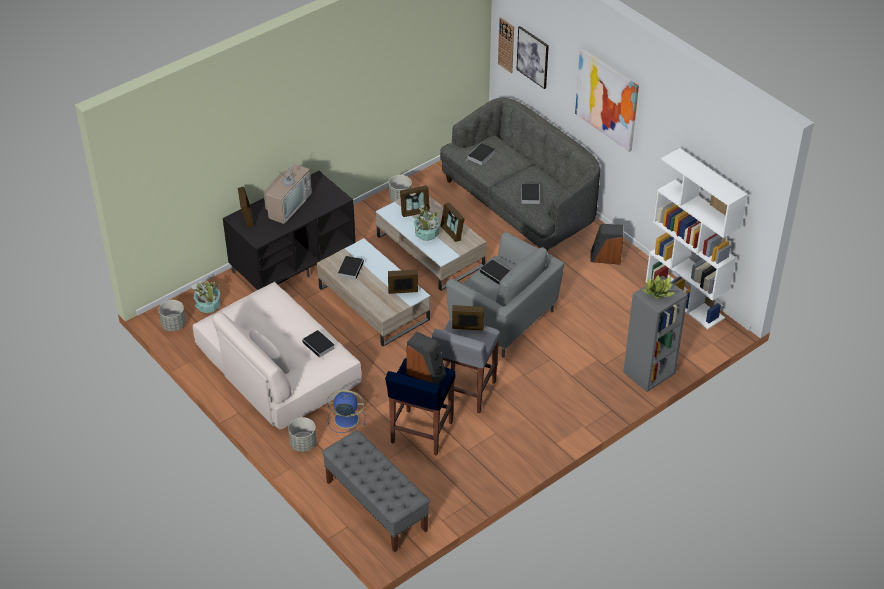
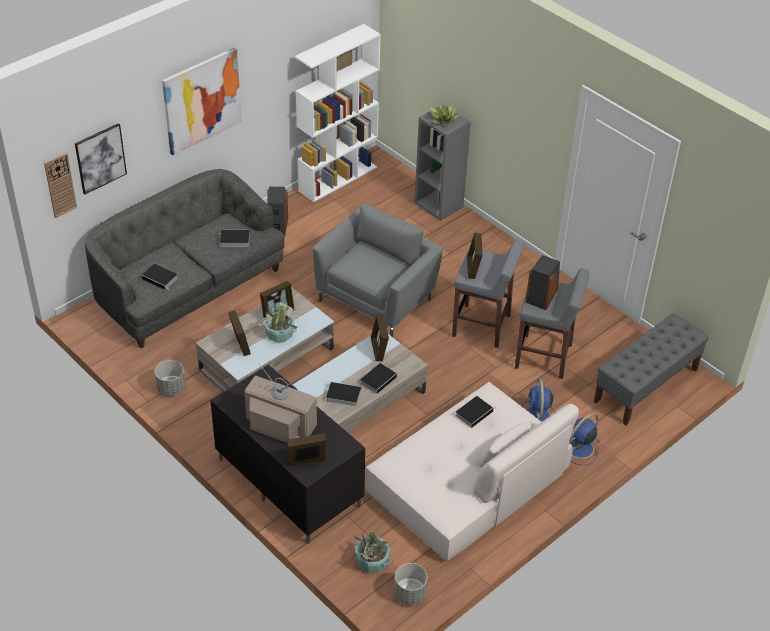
camera: 95 degrees left, 0 degrees up
grey planter [288,417,317,452] -> blue fan [569,413,600,465]
blue stool [385,358,456,456] -> grey stool [515,268,590,379]
book [480,259,510,285] -> book moved to [360,363,398,394]

